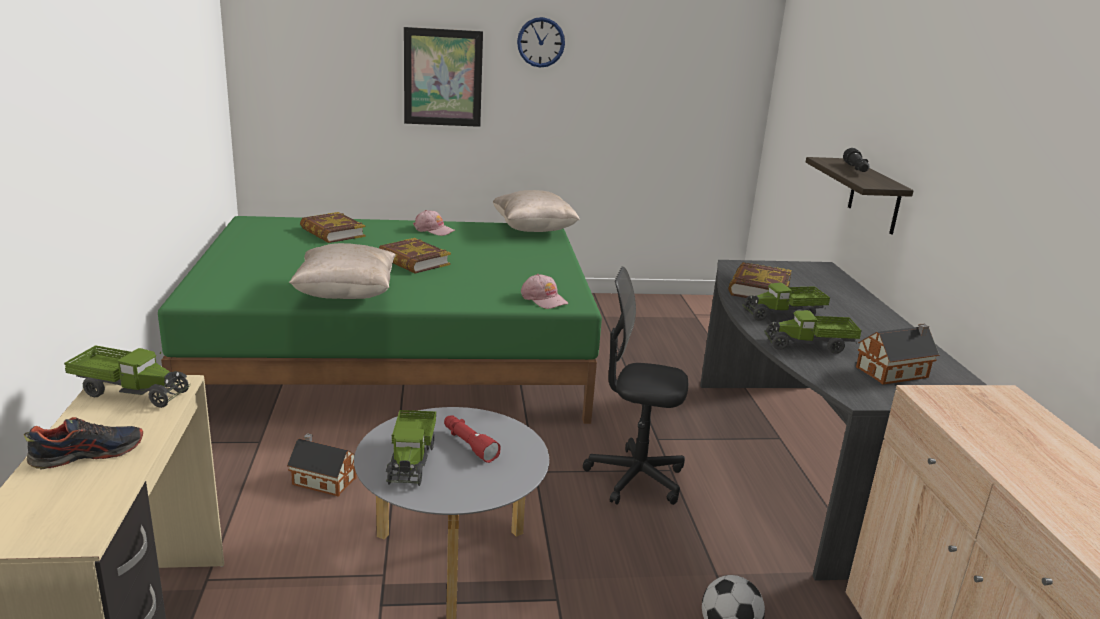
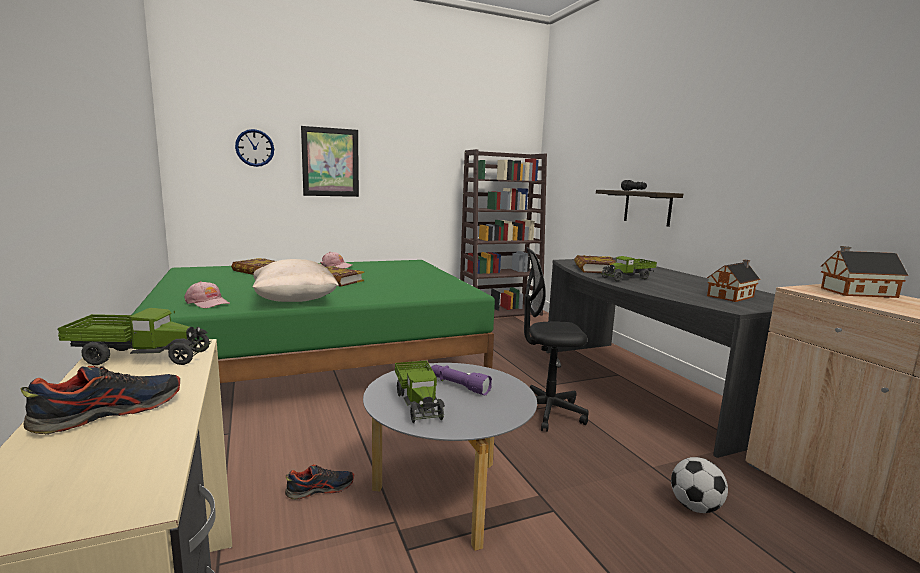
camera: 15 degrees left, 10 degrees down
toy house [287,433,357,497] -> toy house moved to [821,246,908,298]
red flashlight [444,415,500,463] -> purple flashlight [431,365,492,395]
beige pillow [493,190,580,232] -> none
wall clock [517,17,565,68] -> wall clock moved to [235,129,274,167]
pink cap [521,274,568,309] -> pink cap moved to [184,281,230,308]
toy truck [764,310,862,354] -> none
none -> shoe [285,464,354,500]
none -> brown bookcase [460,149,547,318]

